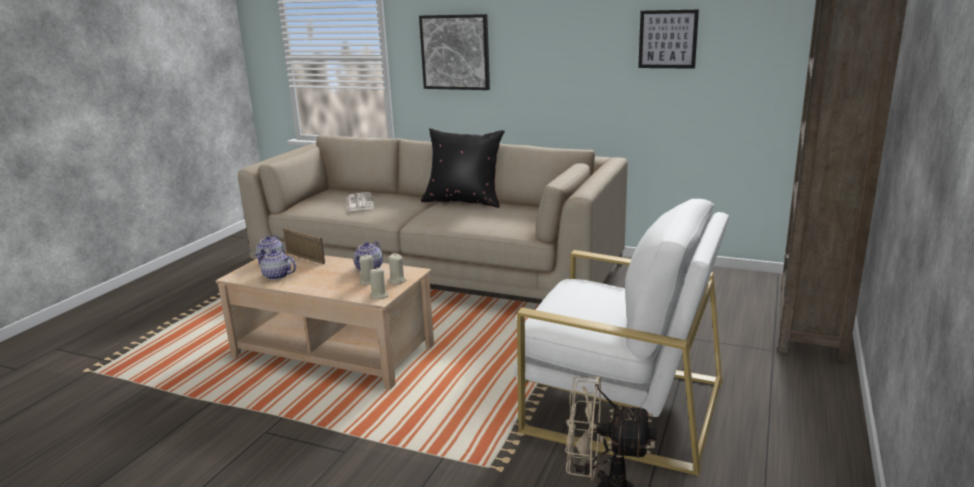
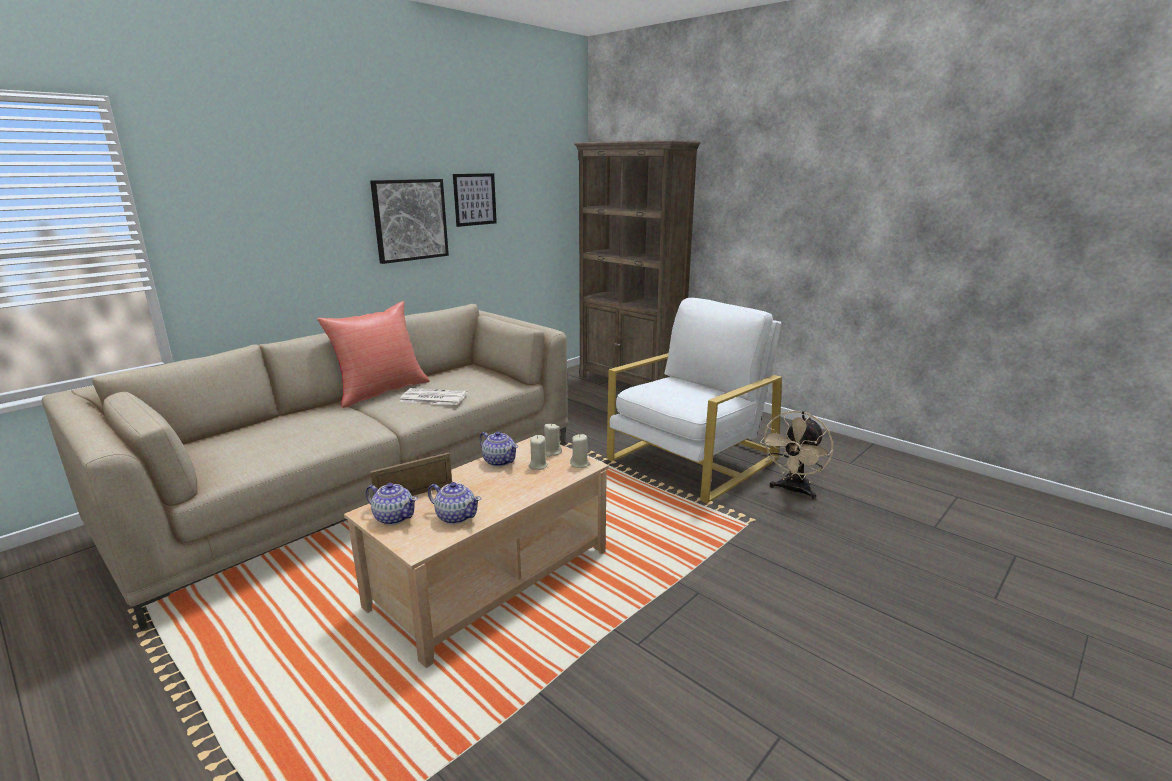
camera: 70 degrees left, 0 degrees up
teapot [255,249,296,280] -> teapot turned 105 degrees counterclockwise [428,482,481,524]
newspaper [346,192,374,211] -> newspaper moved to [399,388,467,405]
picture [419,14,490,90] -> picture moved to [370,179,449,264]
black pillow [421,128,505,208] -> red pillow [317,301,430,408]

